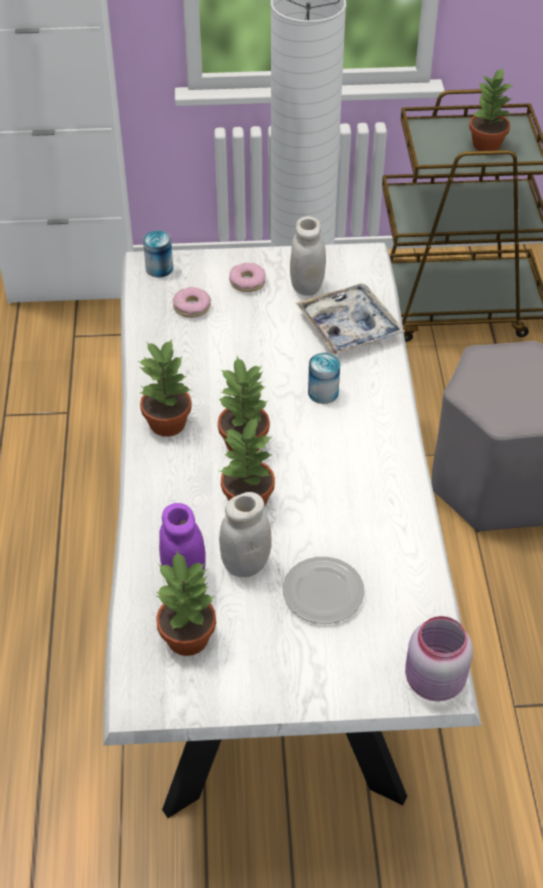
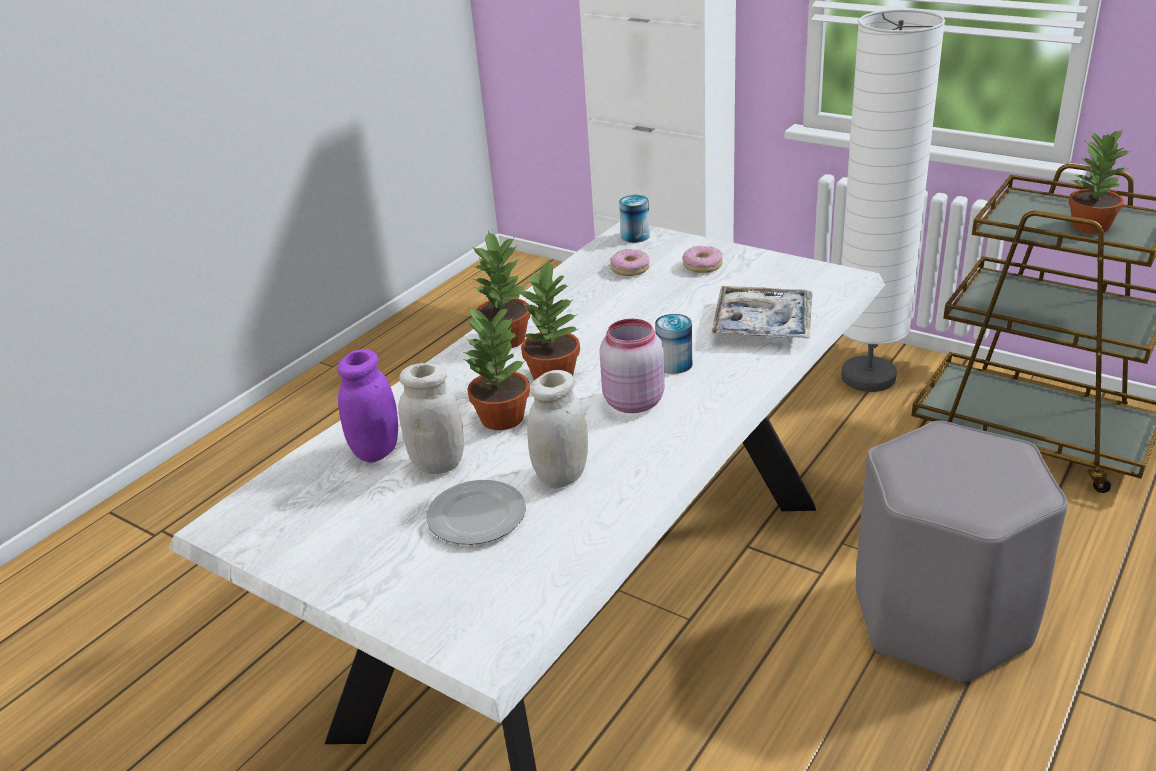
camera: 40 degrees right, 15 degrees down
potted plant [156,551,216,656] -> none
white jar [290,216,326,296] -> white jar moved to [527,370,588,489]
pink jar [405,616,473,701] -> pink jar moved to [600,319,665,413]

